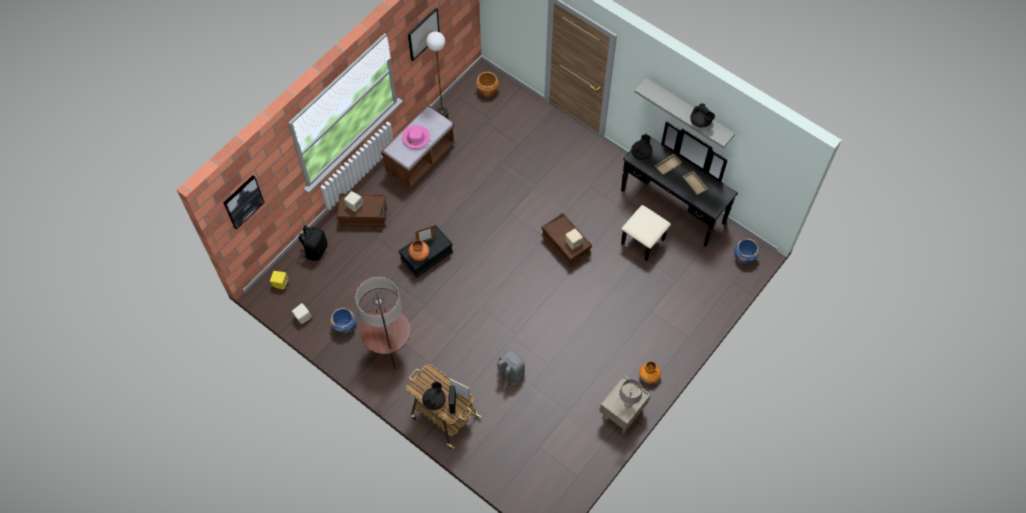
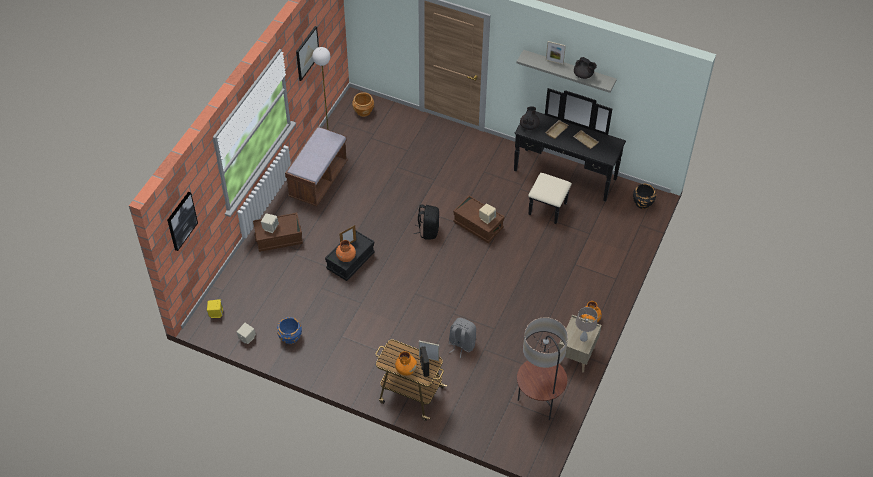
camera: 15 degrees left, 10 degrees down
black backpack [299,225,327,261] -> black backpack moved to [414,204,439,240]
floor lamp [356,277,411,369] -> floor lamp moved to [517,317,568,420]
pink hat [402,125,430,149] -> none
black teapot [422,382,446,410] -> orange vase [395,351,417,376]
blue planter [734,238,759,264] -> black planter [633,184,657,209]
none -> picture frame [546,41,566,65]

